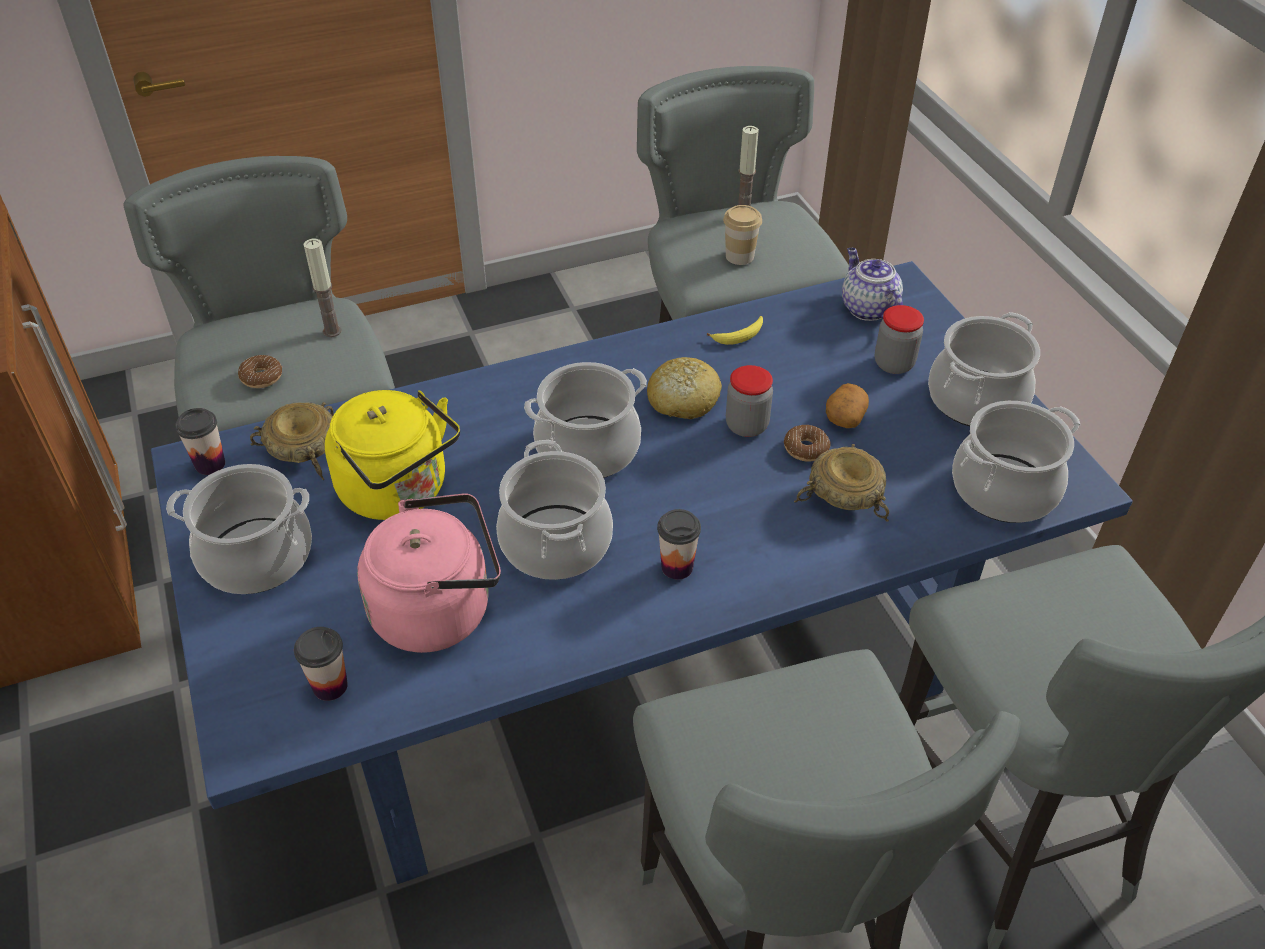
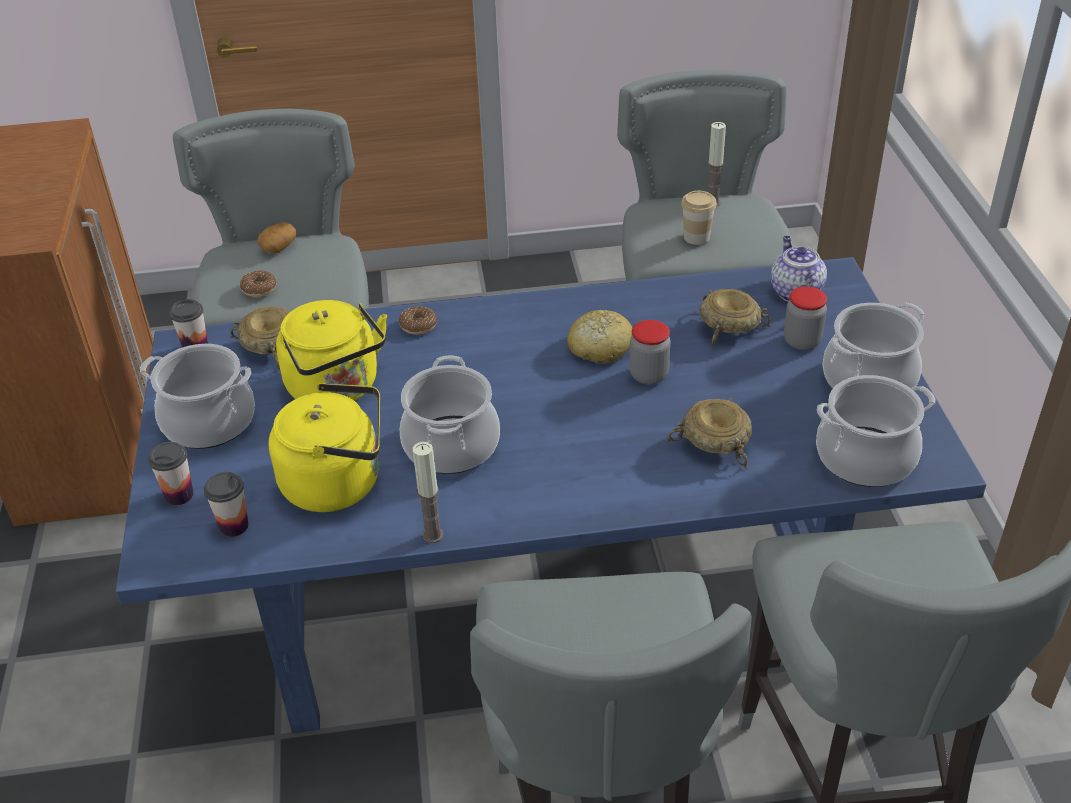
camera: 15 degrees right, 5 degrees down
candle [303,239,342,337] -> candle moved to [413,442,444,543]
pink kettle [357,493,501,653] -> yellow kettle [268,383,380,512]
cooking pot [524,362,647,478] -> none
cup [657,509,701,580] -> cup moved to [148,442,193,505]
banana [707,316,763,345] -> none
donut [784,425,831,462] -> donut moved to [399,306,437,335]
potato [826,383,869,428] -> potato moved to [257,222,296,254]
none -> beige bowl [699,289,771,349]

